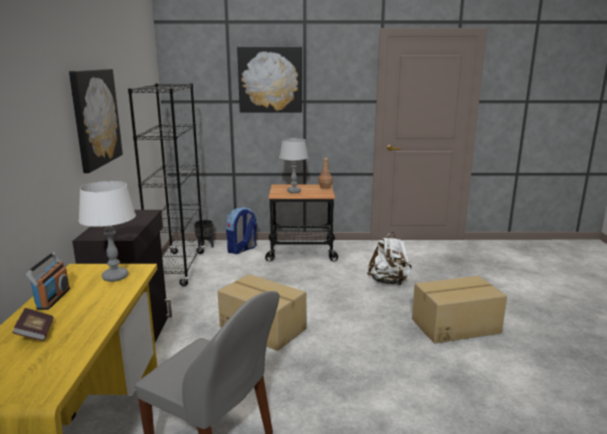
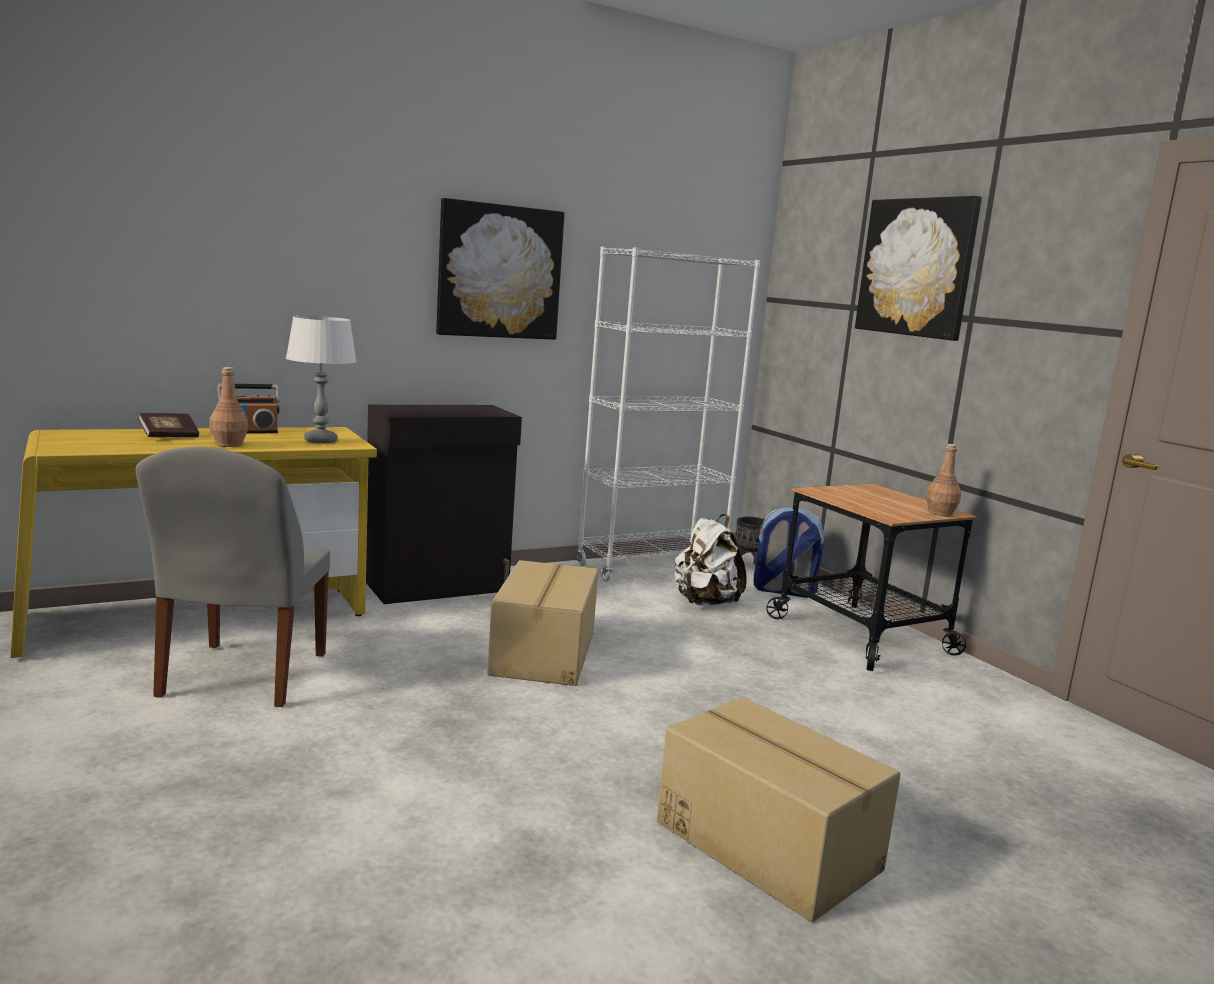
camera: 60 degrees right, 5 degrees down
black bookcase [128,83,205,286] -> white bookcase [577,247,760,582]
grey table lamp [279,138,308,193] -> none
white backpack [367,232,412,285] -> white backpack moved to [675,514,746,605]
none -> brown bottle [209,367,248,447]

